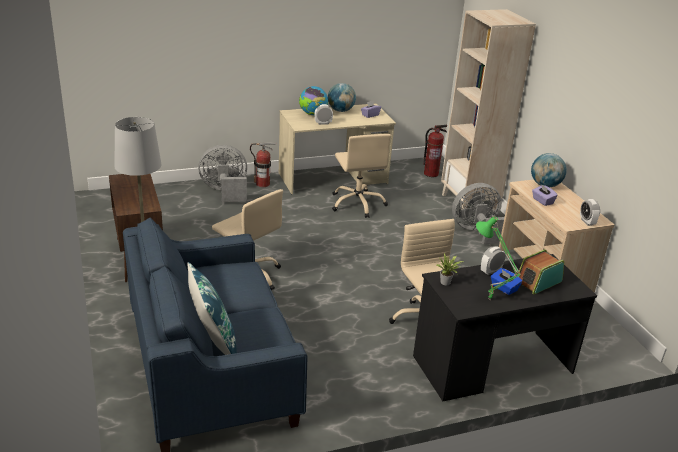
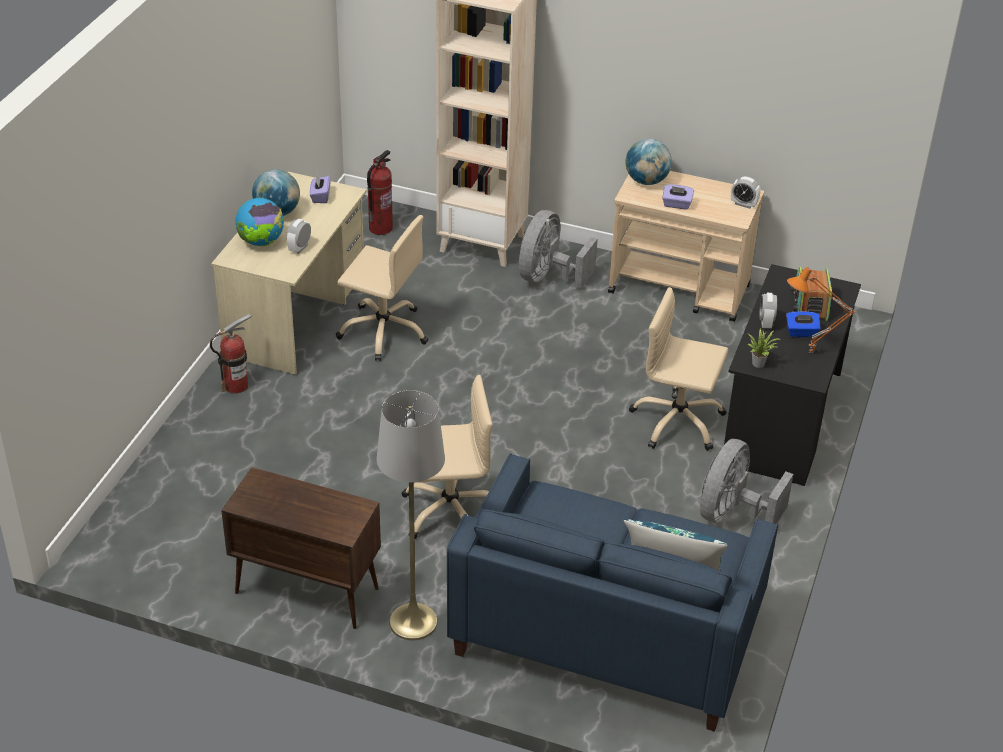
camera: 50 degrees left, 10 degrees up
grey fan [198,144,247,202] -> grey fan moved to [700,439,793,524]
green table lamp [476,216,521,299] -> orange table lamp [787,267,855,353]

